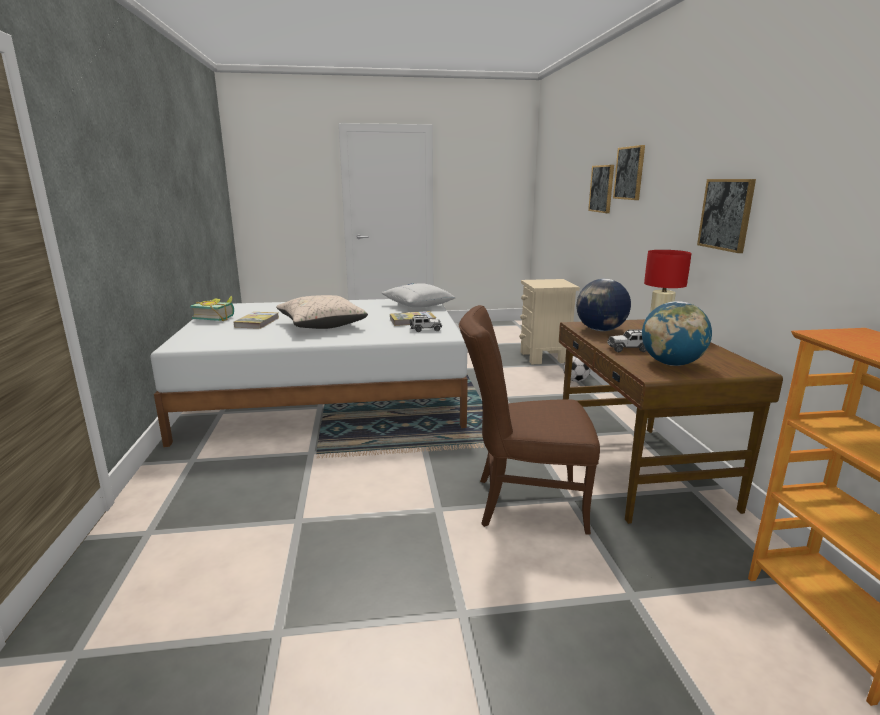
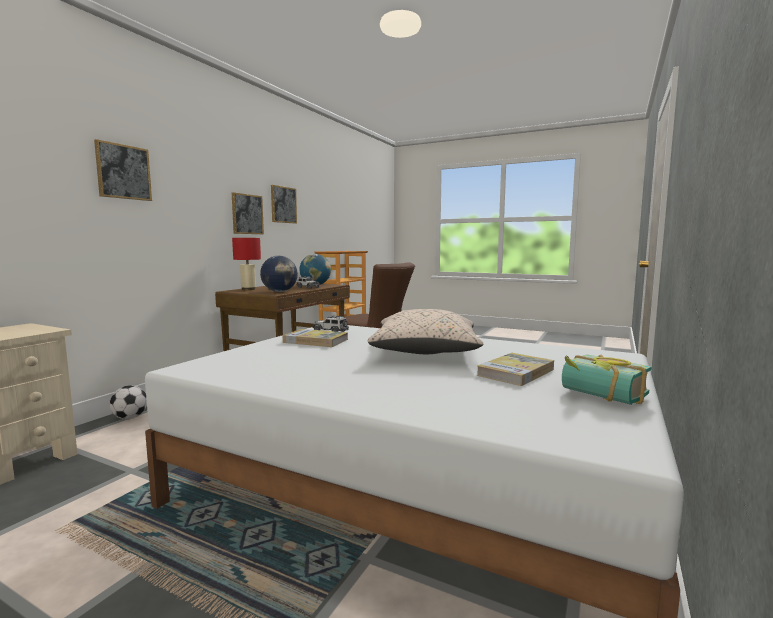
camera: 145 degrees left, 10 degrees down
grey pillow [381,283,455,308] -> none
picture [588,165,614,213] -> picture moved to [271,185,297,224]

